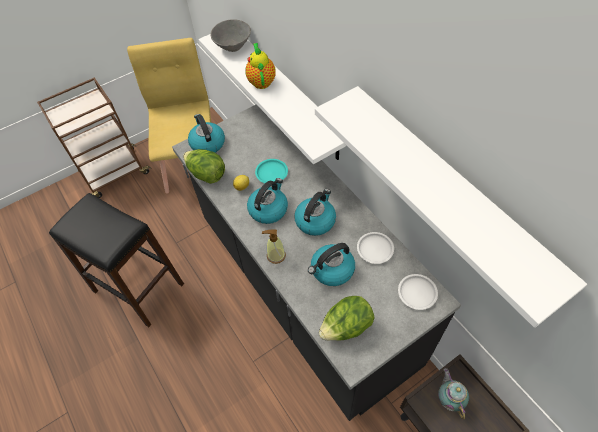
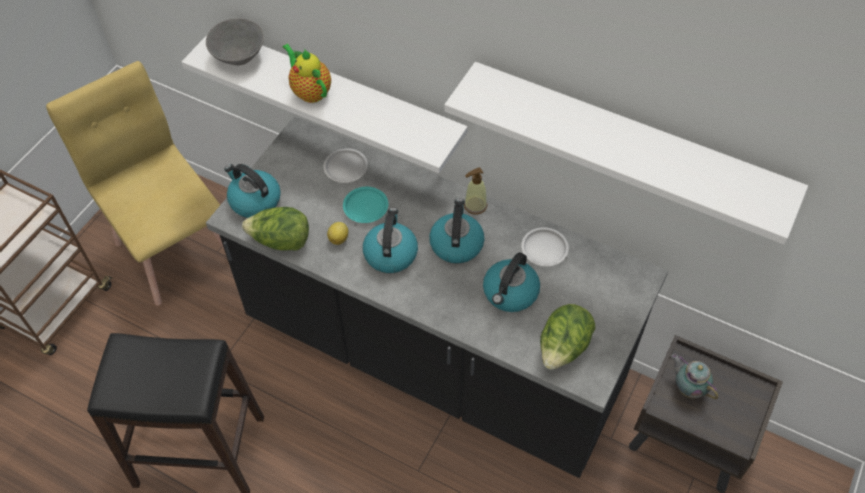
camera: 30 degrees left, 0 degrees up
soap dispenser [262,229,286,264] -> soap dispenser moved to [464,167,488,215]
white plate [398,274,438,310] -> white plate moved to [323,148,368,183]

